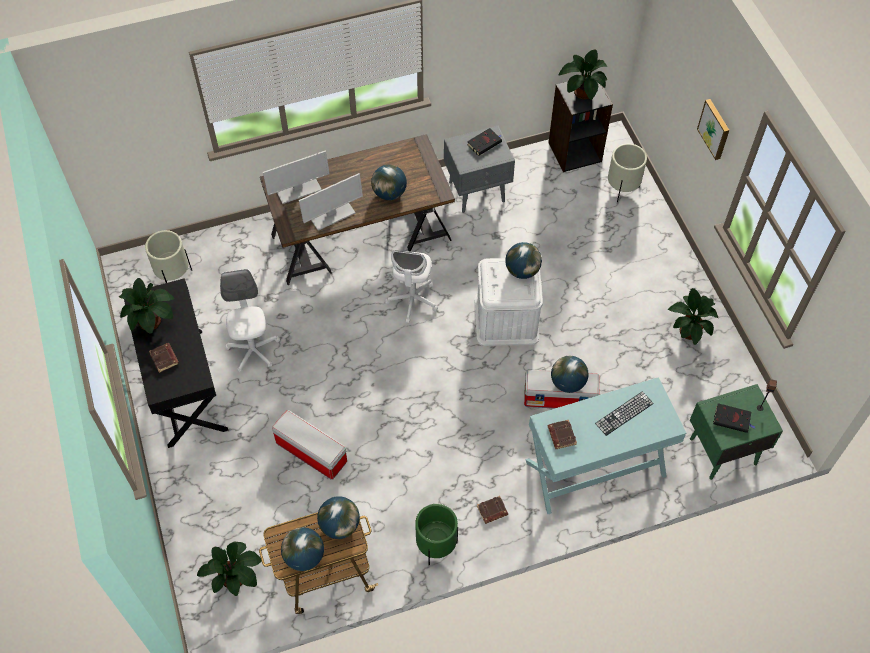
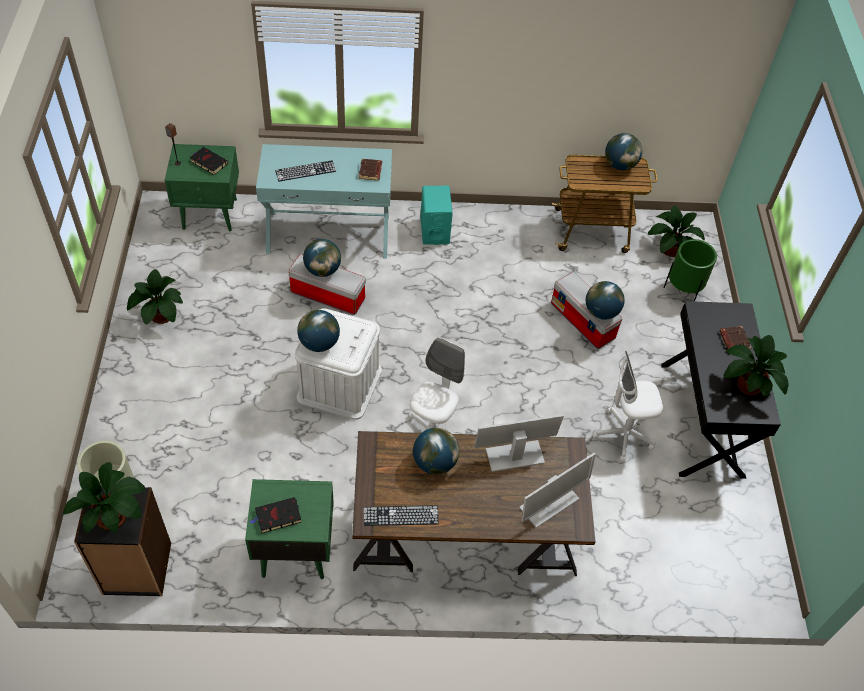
camera: 165 degrees left, 5 degrees down
beige planter [145,230,192,283] -> none
white office chair [220,269,280,372] -> white office chair turned 75 degrees clockwise [592,351,663,462]
monitor [263,150,330,204] -> monitor turned 150 degrees clockwise [519,453,596,528]
globe [317,496,360,539] -> globe moved to [586,281,625,320]
green planter [415,504,458,566] -> green planter moved to [664,239,717,302]
grey nightstand [444,126,515,213] -> green nightstand [245,479,334,579]
brown book [477,496,508,524] -> turquoise speaker [421,186,453,245]
picture [697,99,729,160] -> none
none -> keyboard [364,506,439,526]

